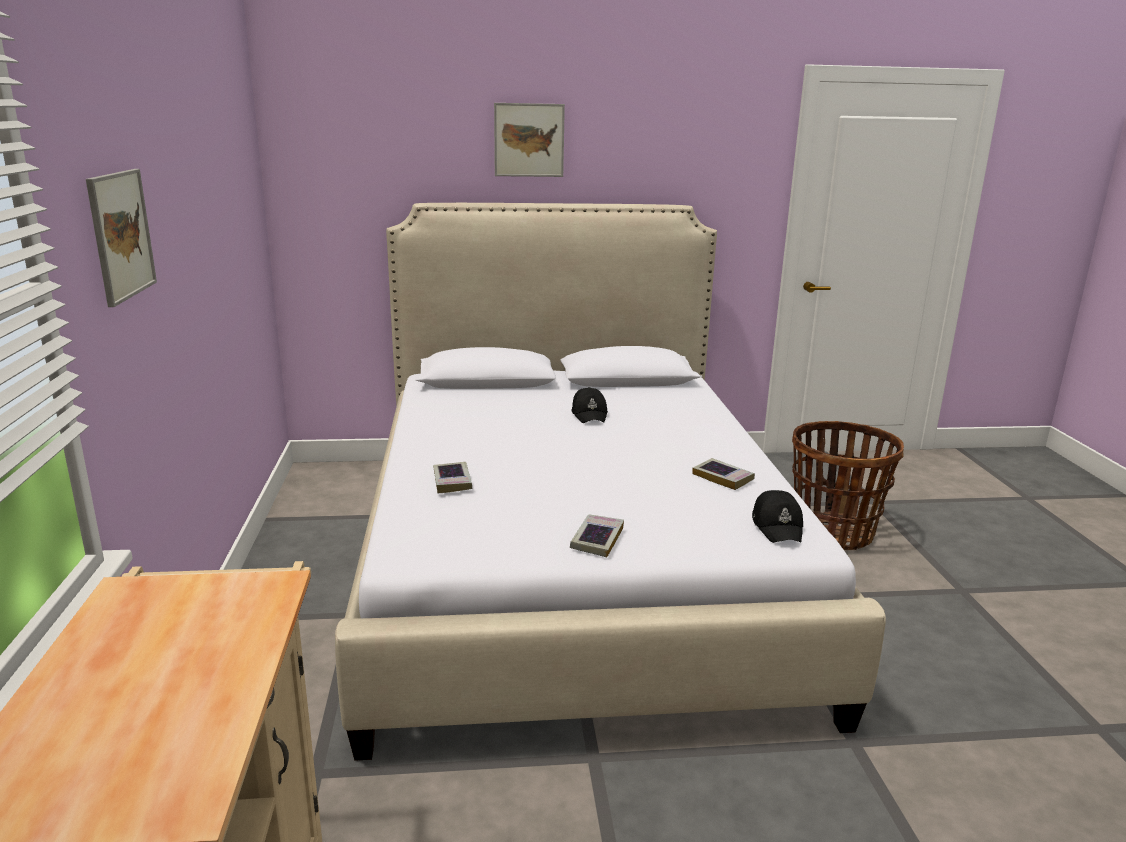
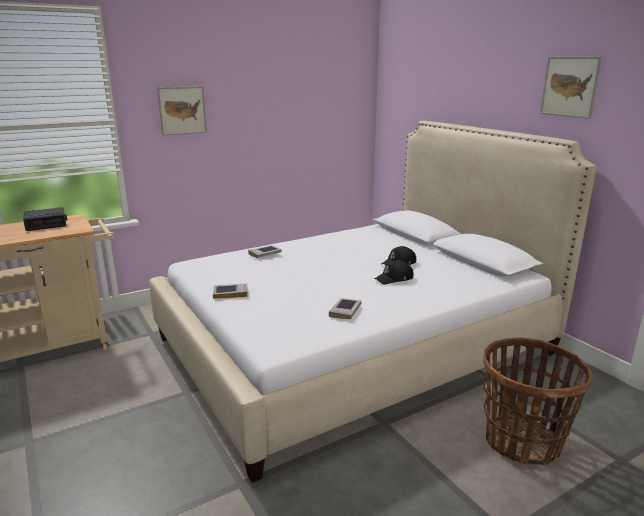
camera: 65 degrees right, 0 degrees up
picture [494,103,565,177] -> picture moved to [540,56,602,119]
black cap [752,490,803,543] -> black cap moved to [374,260,414,285]
none -> alarm clock [23,207,67,231]

